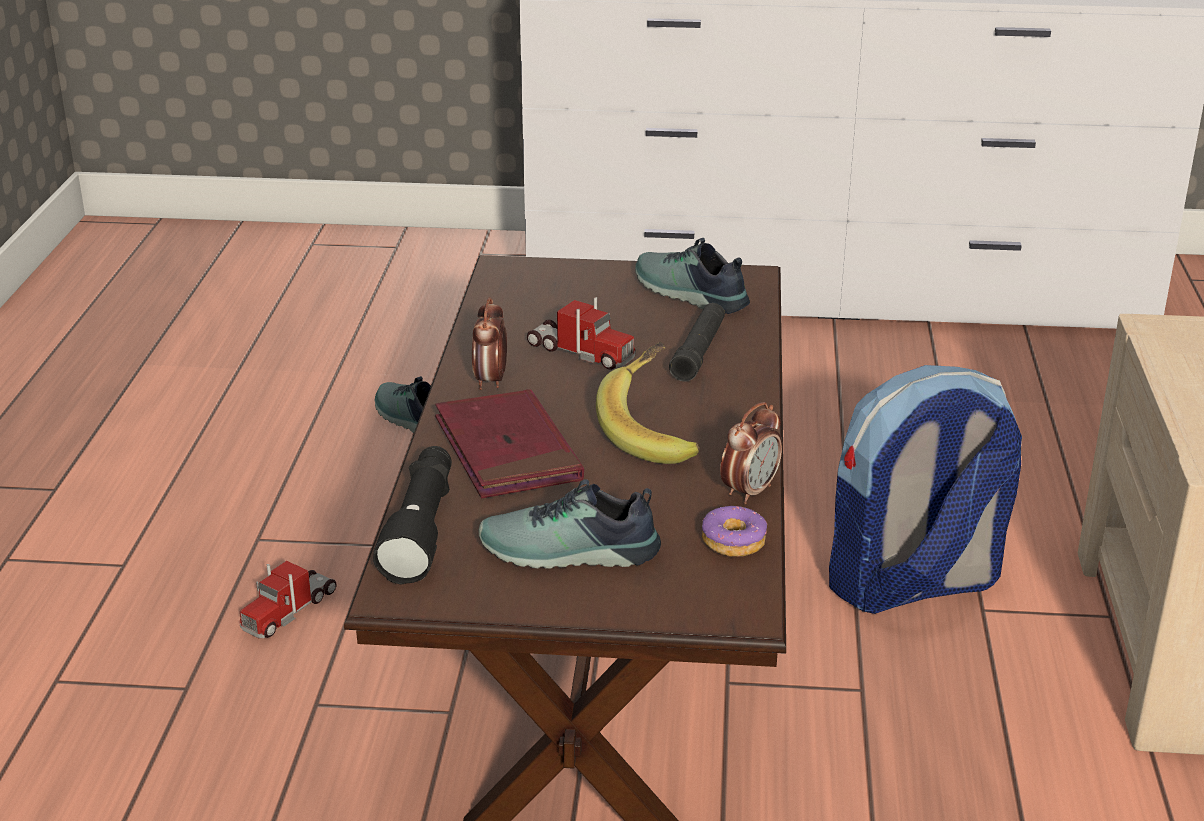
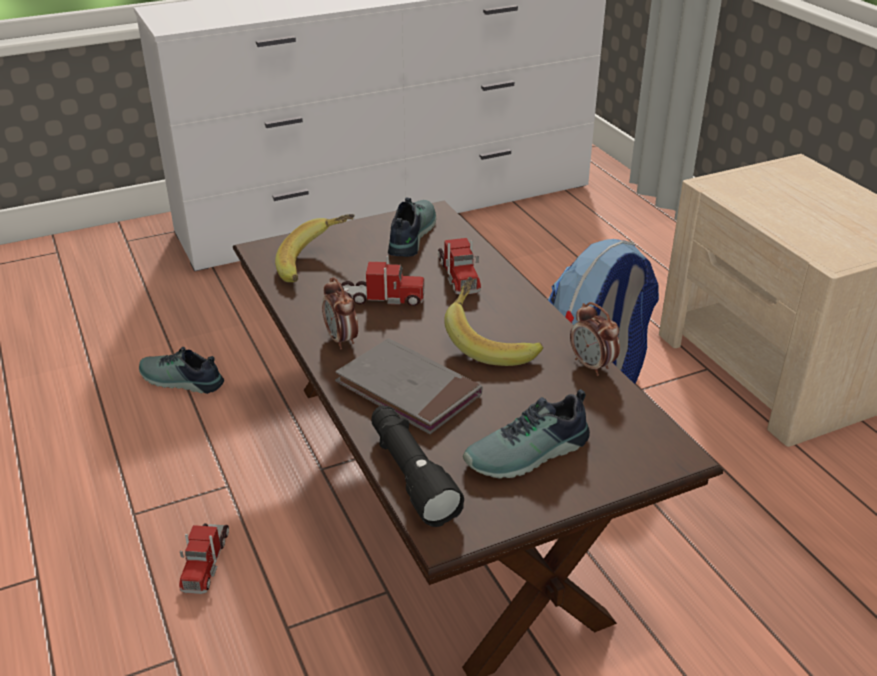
camera: 30 degrees left, 5 degrees up
red book [435,389,584,498] -> grey book [335,338,483,434]
shoe [635,238,750,314] -> shoe turned 90 degrees clockwise [388,197,436,257]
black flashlight [669,303,725,382] -> toy truck [438,238,481,295]
donut [702,506,767,557] -> none
alarm clock [720,402,782,504] -> alarm clock turned 135 degrees clockwise [570,302,620,376]
none -> banana [275,214,354,282]

